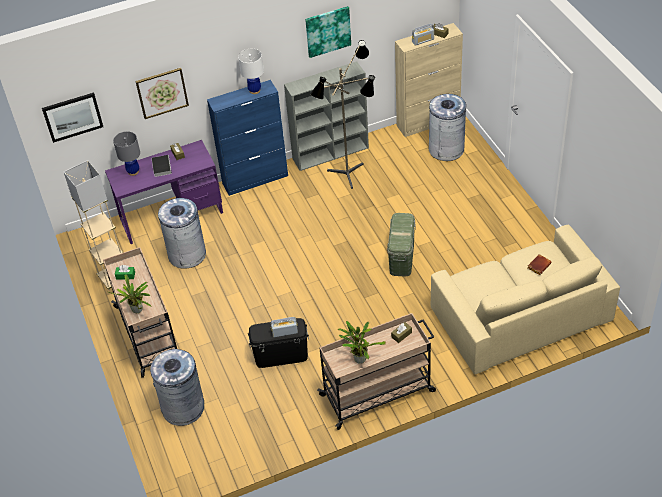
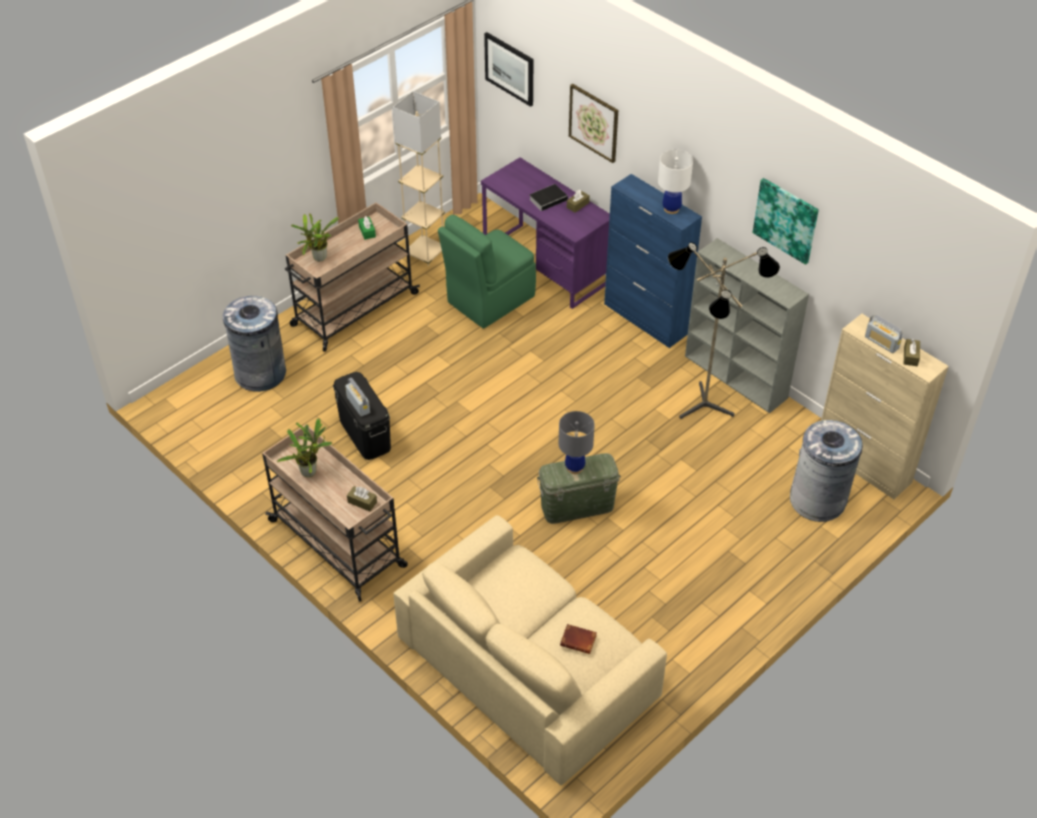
camera: 65 degrees right, 0 degrees up
grey table lamp [113,132,140,176] -> grey table lamp moved to [559,411,595,474]
grey trash can [158,198,206,269] -> green chair [438,215,536,329]

